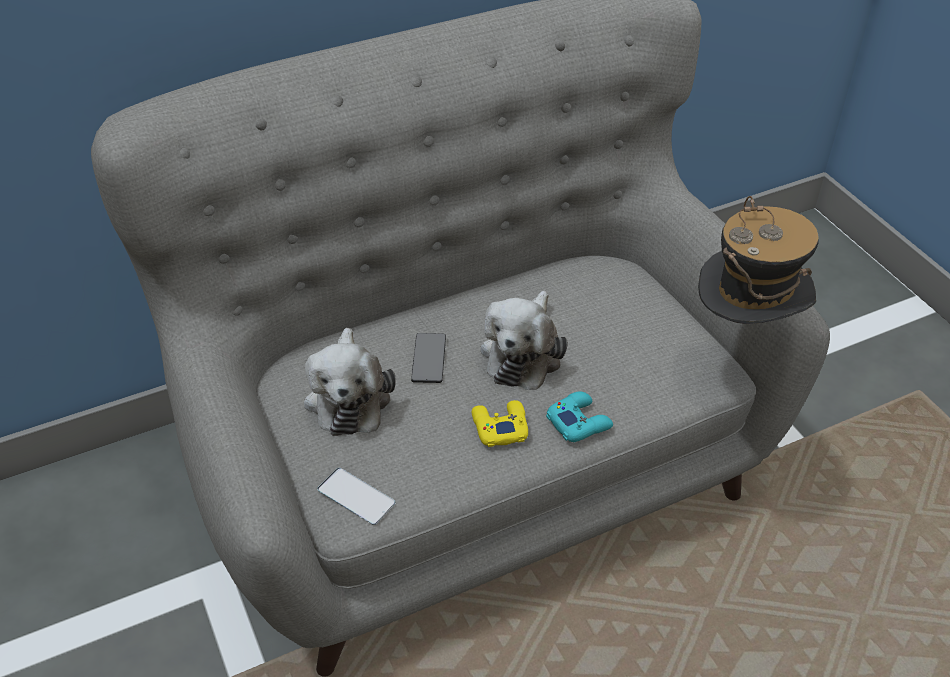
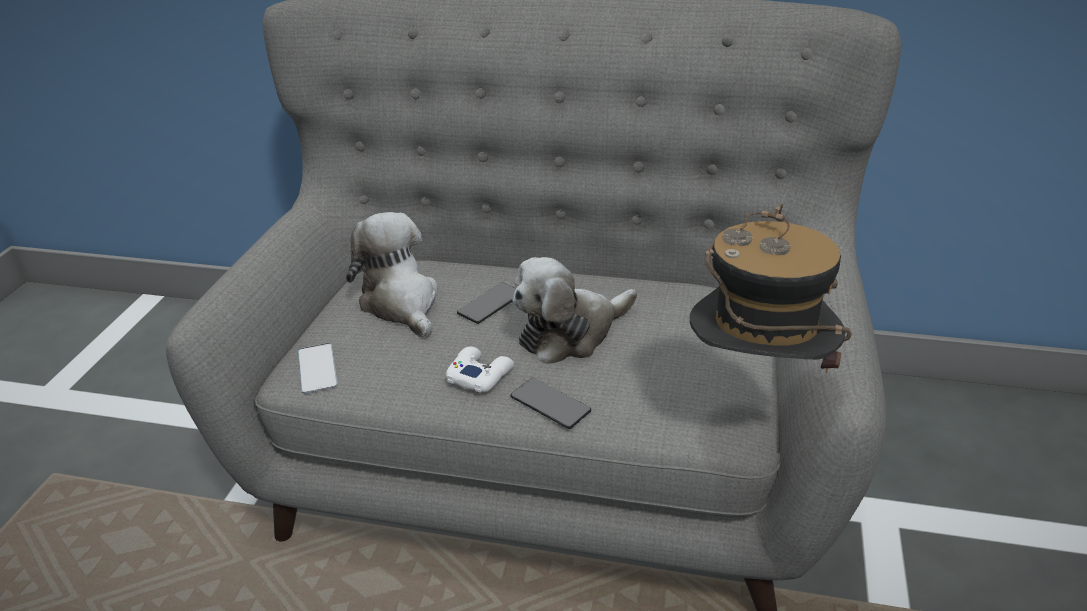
camera: 40 degrees right, 10 degrees down
plush toy [304,328,396,436] -> plush toy turned 120 degrees clockwise [346,212,439,338]
yellow game controller [472,400,528,447] -> white game controller [446,347,514,393]
turquoise game controller [546,391,613,442] -> phone [511,378,591,429]

